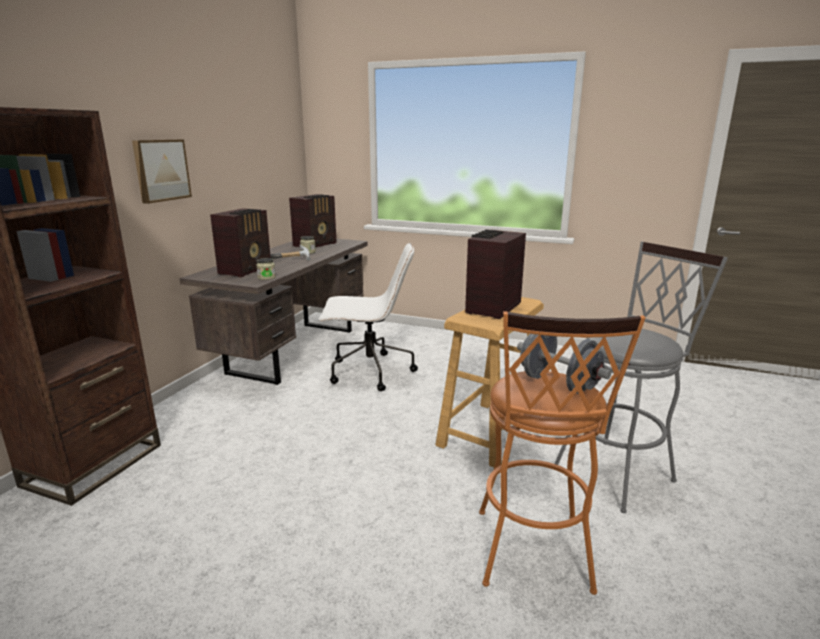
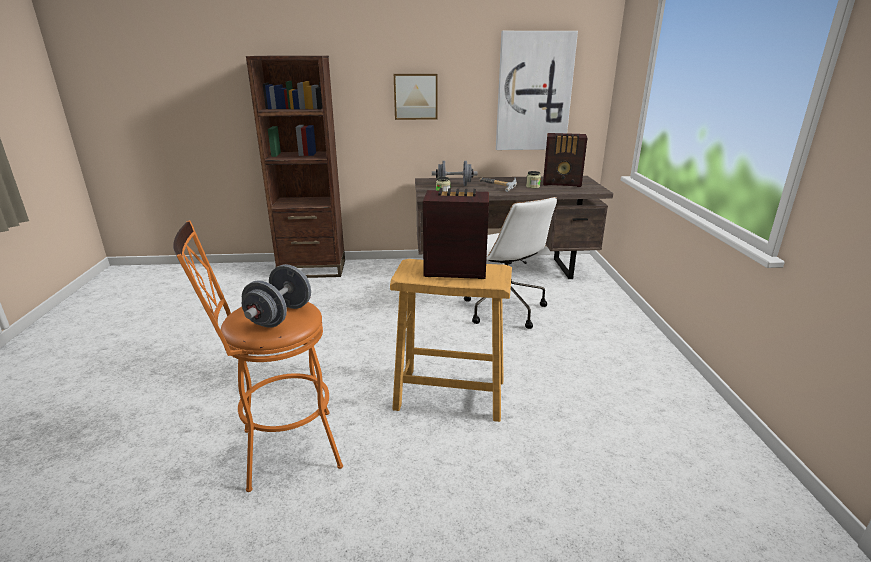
camera: 65 degrees right, 5 degrees up
radio [210,208,271,277] -> grey dumbbell [432,161,478,186]
grey stool [555,241,728,513] -> none
none -> picture [496,31,578,150]

